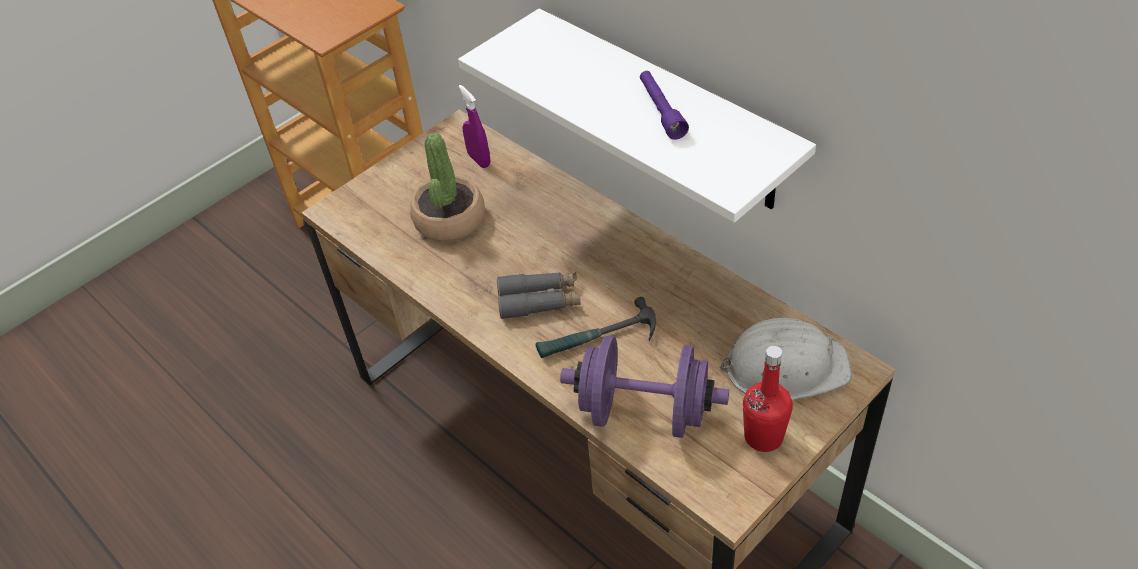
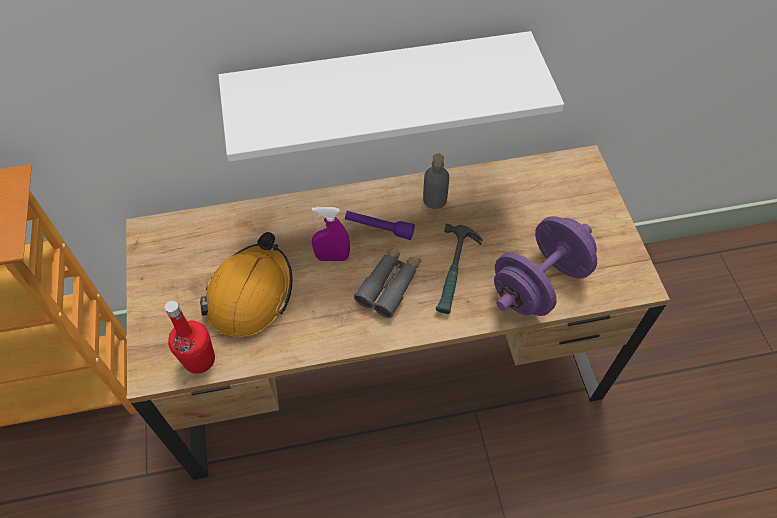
camera: 60 degrees left, 10 degrees up
potted plant [410,133,485,242] -> orange hard hat [200,232,293,337]
purple spray bottle [458,85,490,168] -> purple spray bottle moved to [312,207,350,261]
purple flashlight [640,71,689,140] -> purple flashlight moved to [345,211,415,240]
white hard hat [719,318,852,400] -> none
red bottle [743,346,793,452] -> red bottle moved to [165,301,215,374]
none -> grey bottle [423,154,449,209]

